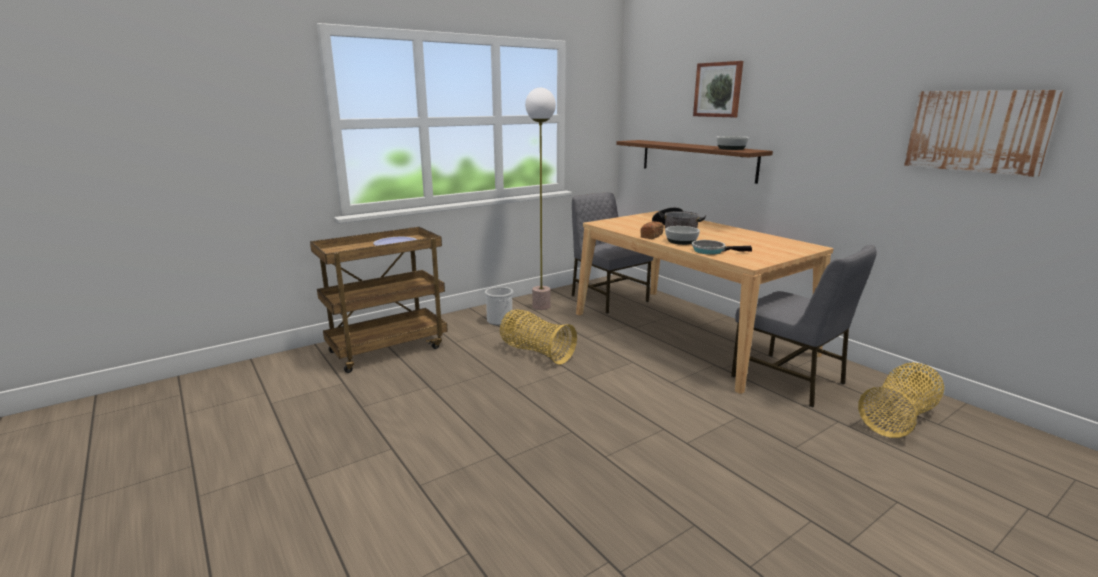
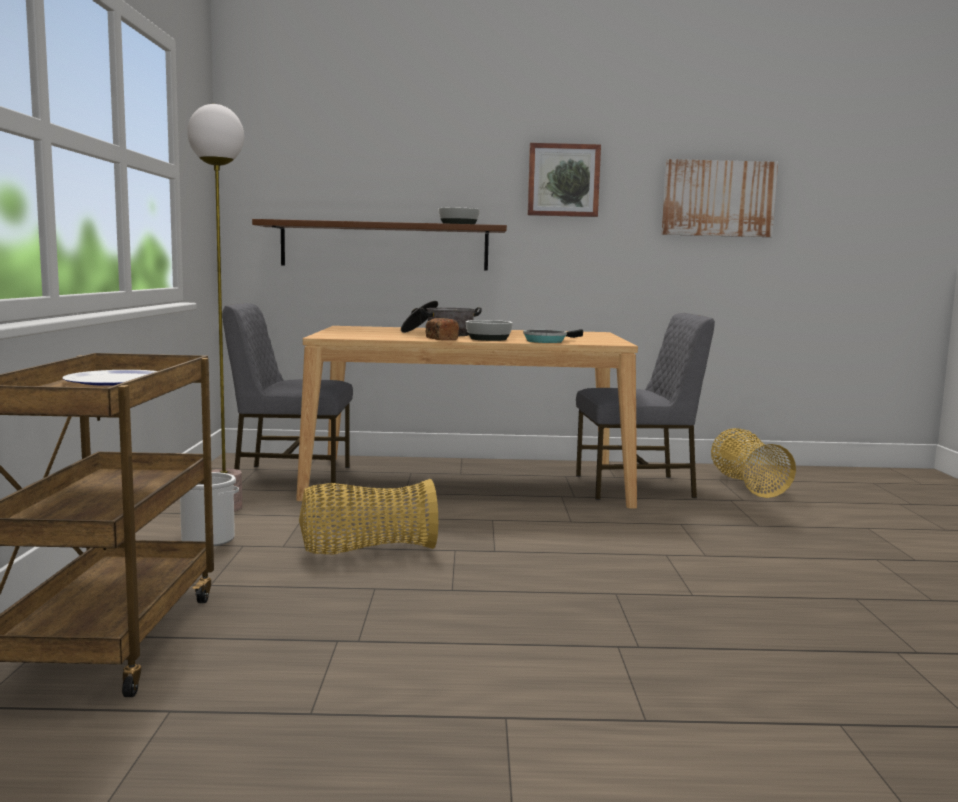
camera: 55 degrees left, 10 degrees down
picture [693,61,743,117] -> picture moved to [528,143,601,217]

